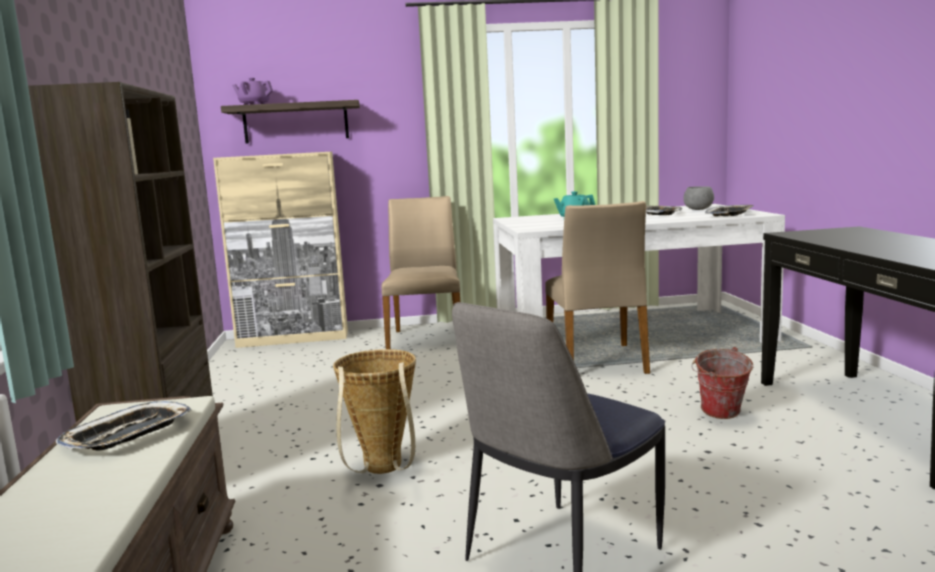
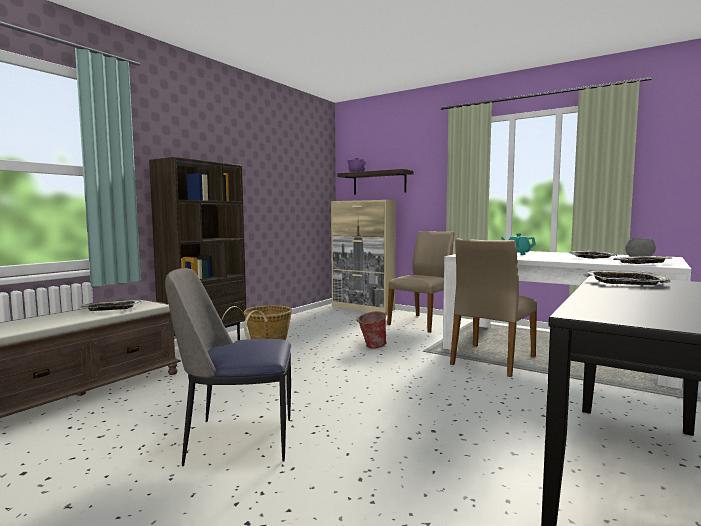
camera: 40 degrees right, 5 degrees down
bucket [692,347,753,419] -> bucket moved to [356,312,387,349]
none -> tray [583,270,671,285]

